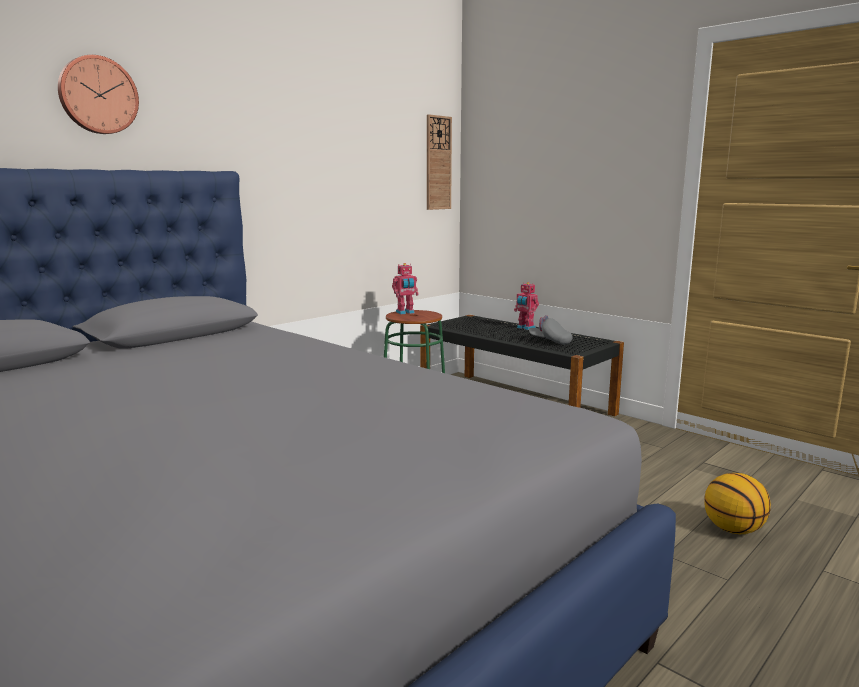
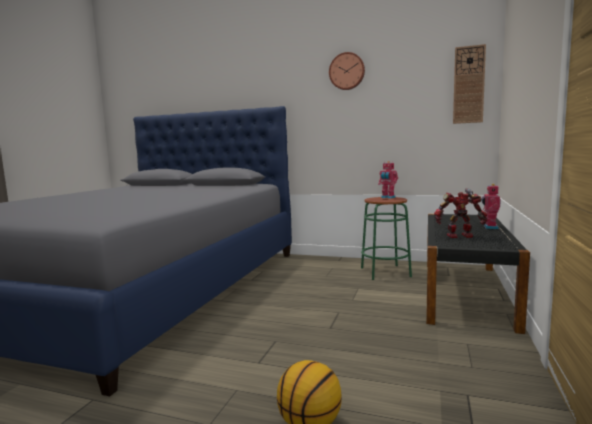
camera: 65 degrees right, 5 degrees down
wall clock [58,55,139,134] -> wall clock moved to [329,52,365,90]
grey cap [529,315,572,345] -> toy robot [434,188,488,238]

